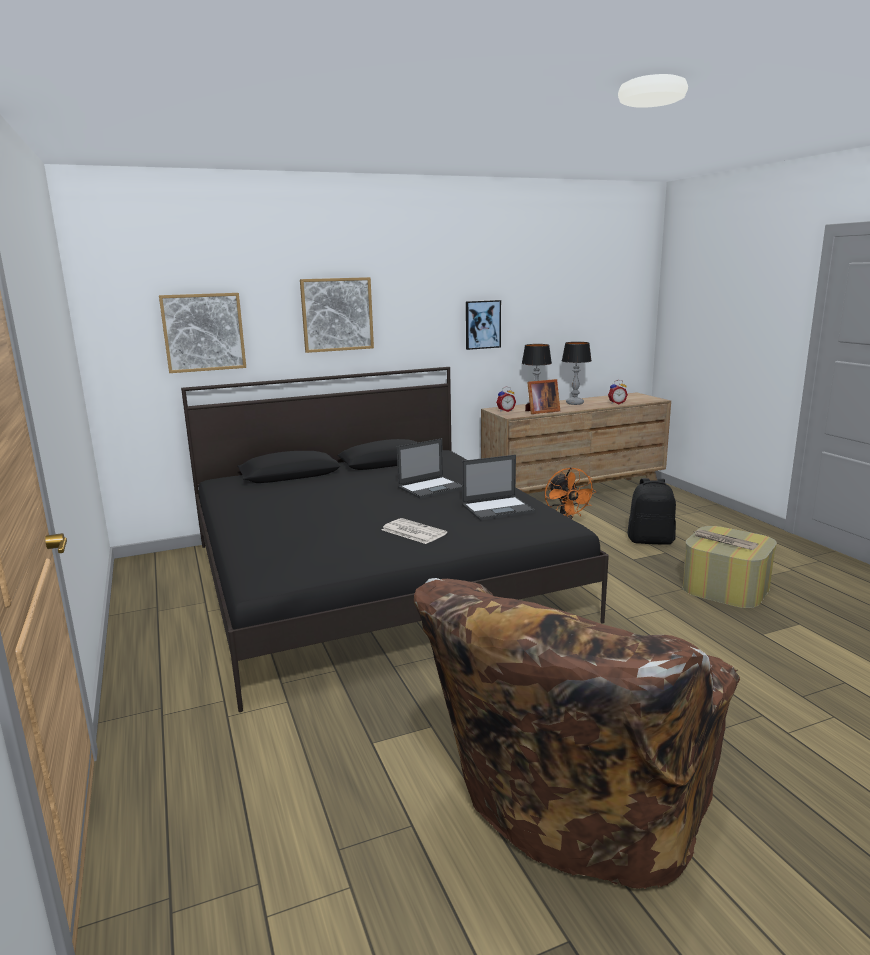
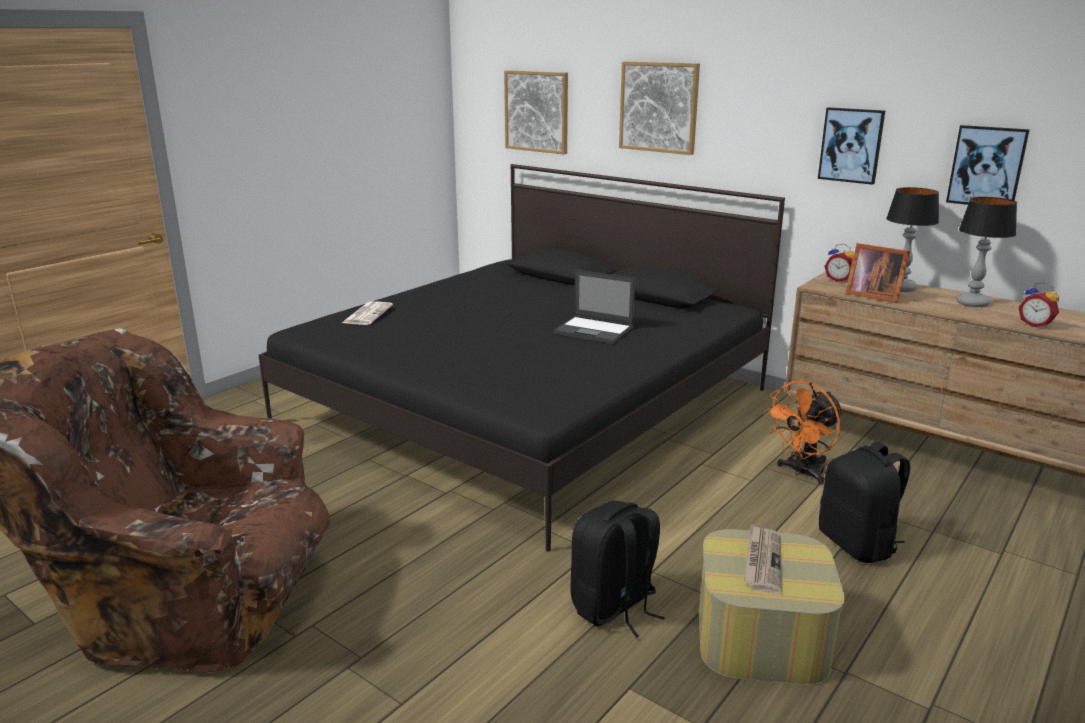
camera: 60 degrees right, 5 degrees up
newspaper [382,518,447,544] -> newspaper moved to [342,302,393,325]
laptop [462,455,535,521] -> none
none -> black backpack [570,501,665,637]
none -> picture [946,125,1030,205]

